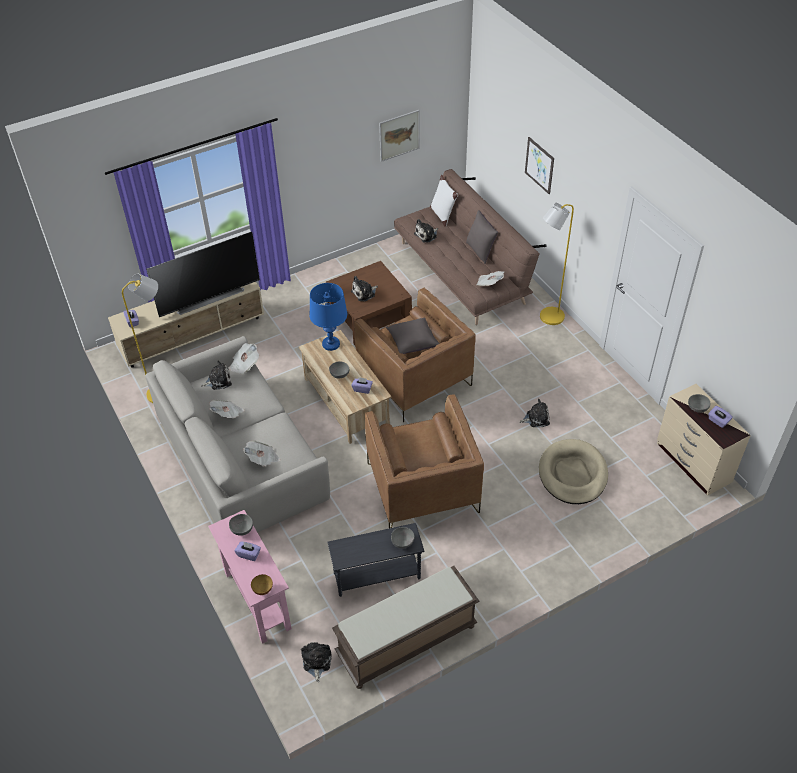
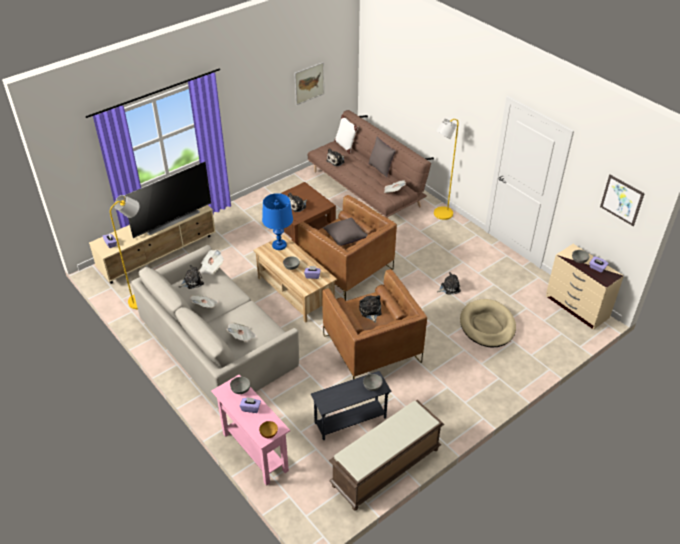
camera: 10 degrees left, 5 degrees down
plush toy [301,642,332,682] -> plush toy moved to [359,295,382,323]
picture [525,137,554,194] -> picture moved to [600,175,645,226]

